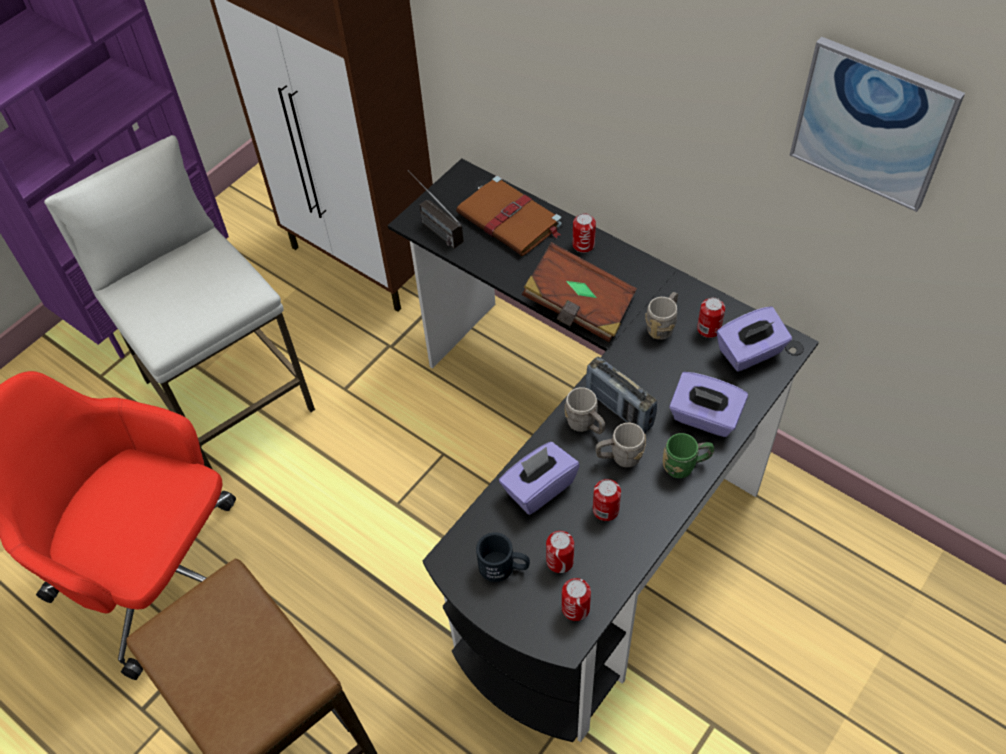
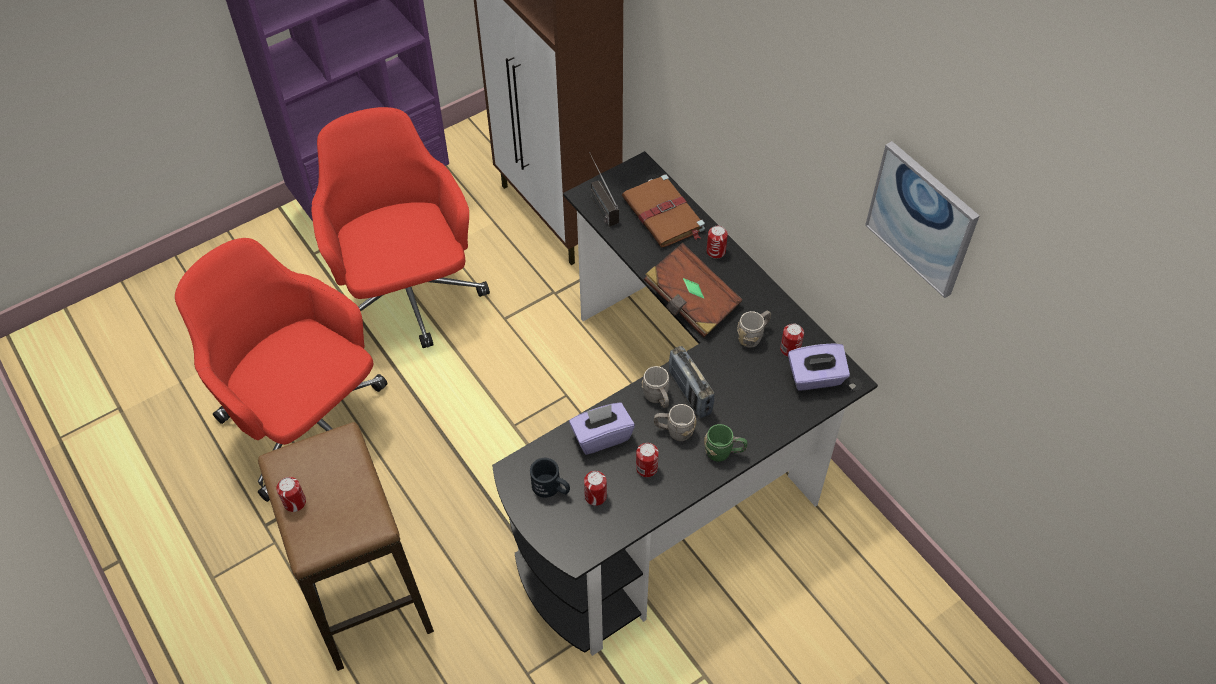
camera: 15 degrees right, 0 degrees up
white stool [44,135,315,469] -> red office chair [311,107,490,348]
can [562,578,591,621] -> can moved to [276,477,306,512]
purple tissue box [669,372,748,437] -> none

